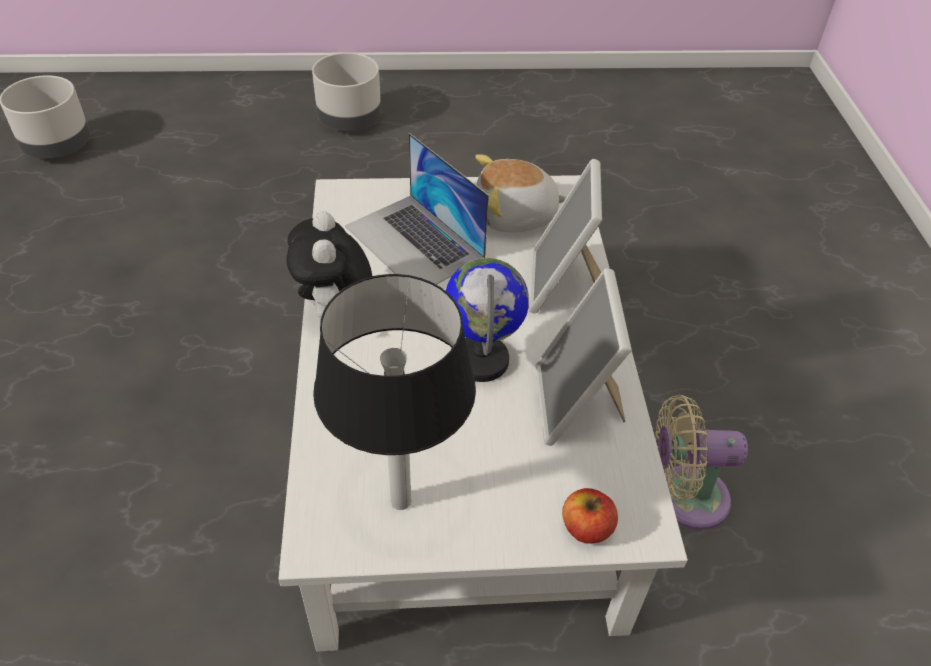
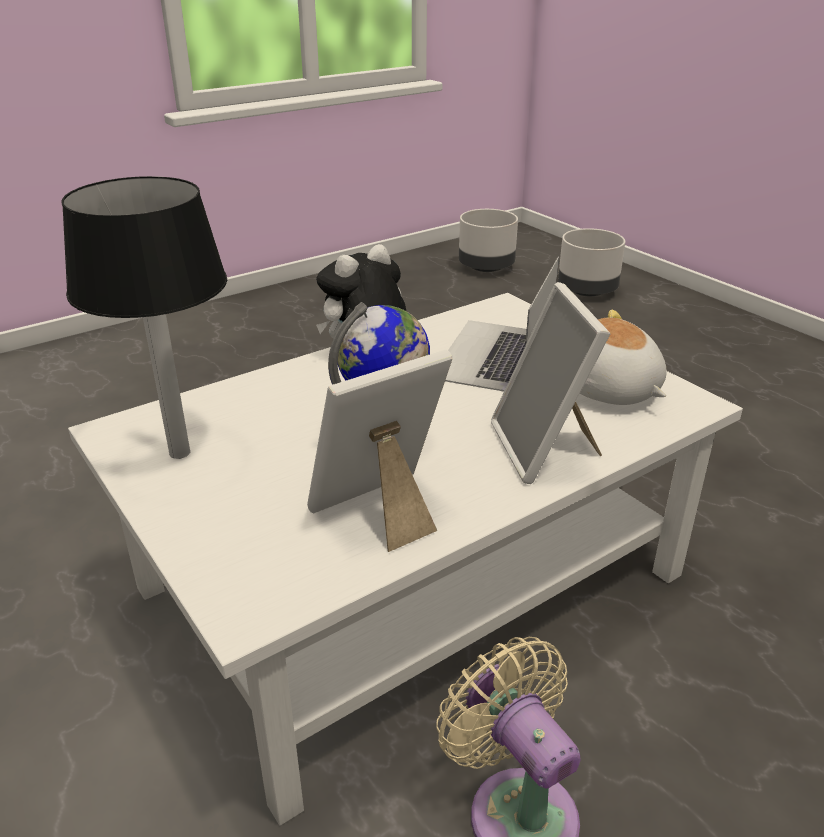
camera: 60 degrees right, 15 degrees down
grey planter [312,52,381,131] -> grey planter moved to [558,228,625,296]
picture frame [529,159,602,314] -> picture frame turned 75 degrees counterclockwise [491,282,610,484]
apple [562,488,618,544] -> none

